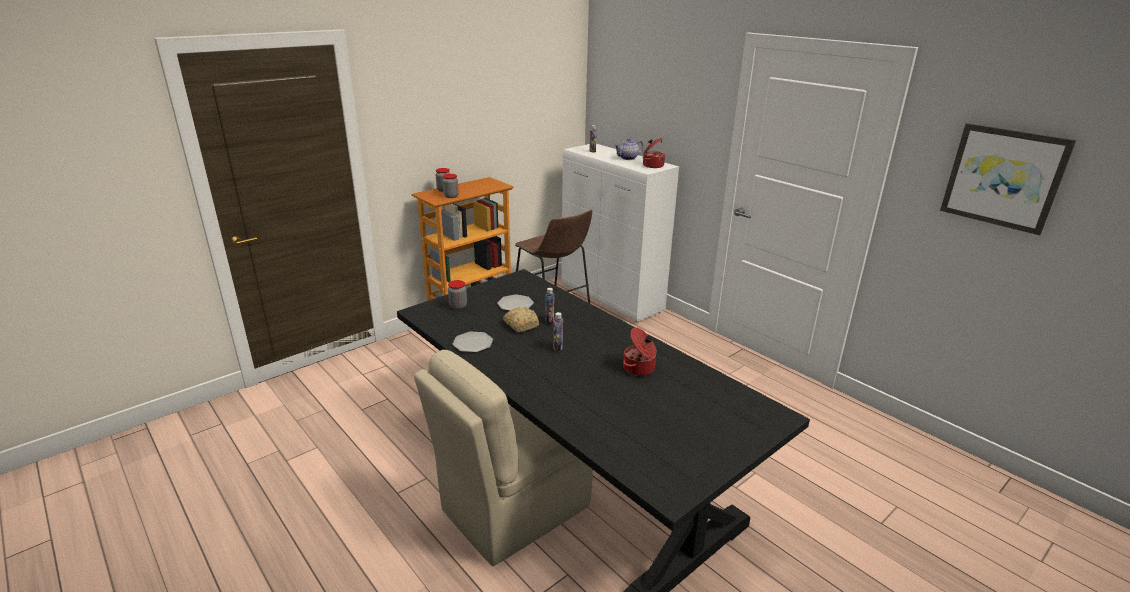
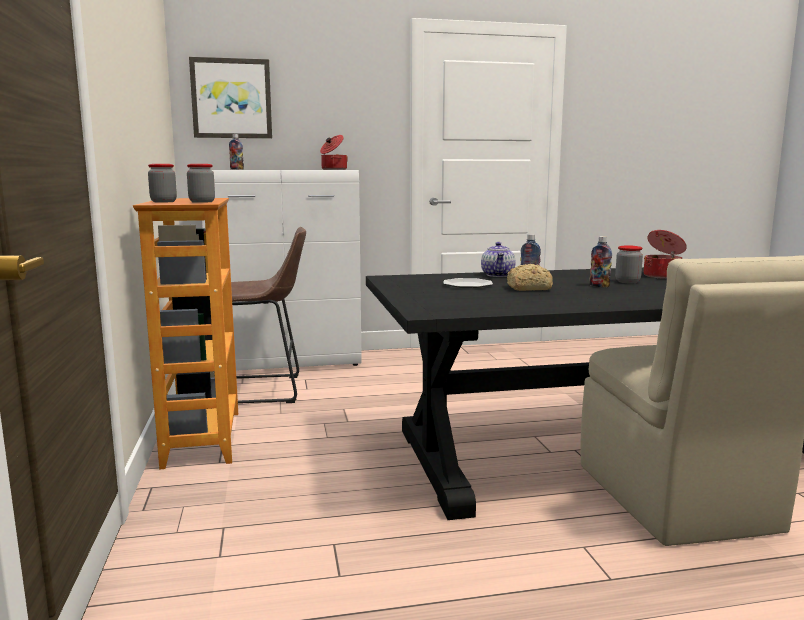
camera: 60 degrees left, 15 degrees down
jar [448,280,467,310] -> jar moved to [615,245,643,283]
plate [453,332,493,353] -> none
teapot [614,138,643,160] -> teapot moved to [481,242,516,277]
picture [940,123,1077,235] -> picture moved to [189,57,272,138]

